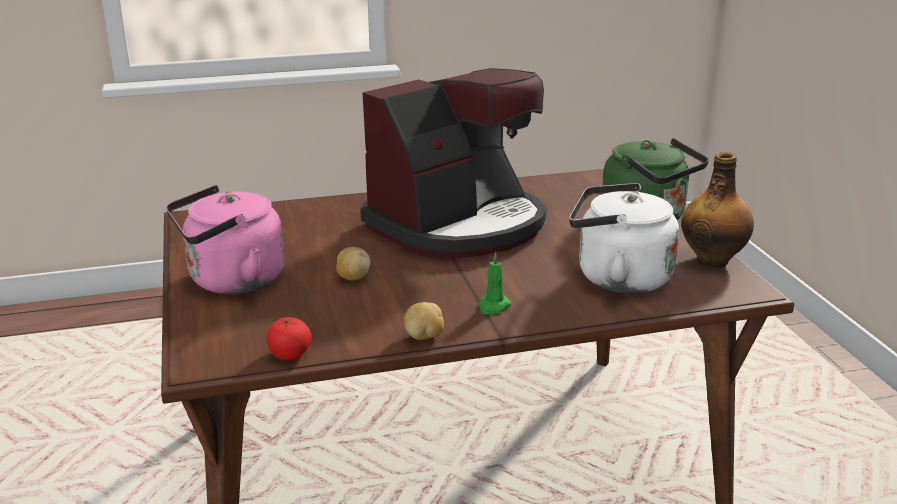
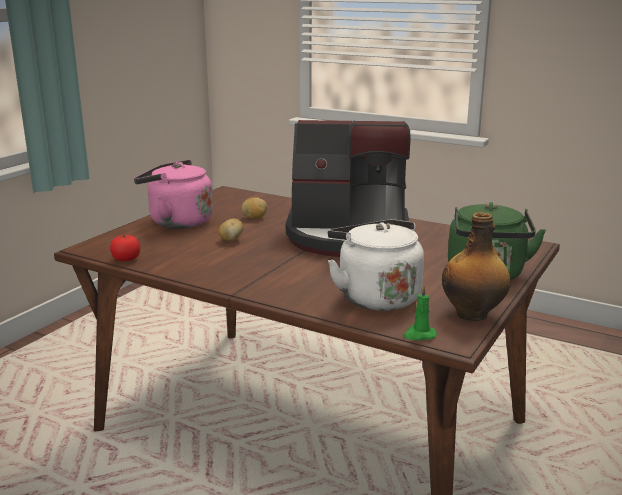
camera: 45 degrees right, 5 degrees down
potato [404,302,444,340] -> potato moved to [242,197,267,219]
green candle [478,251,511,315] -> green candle moved to [403,285,437,340]

